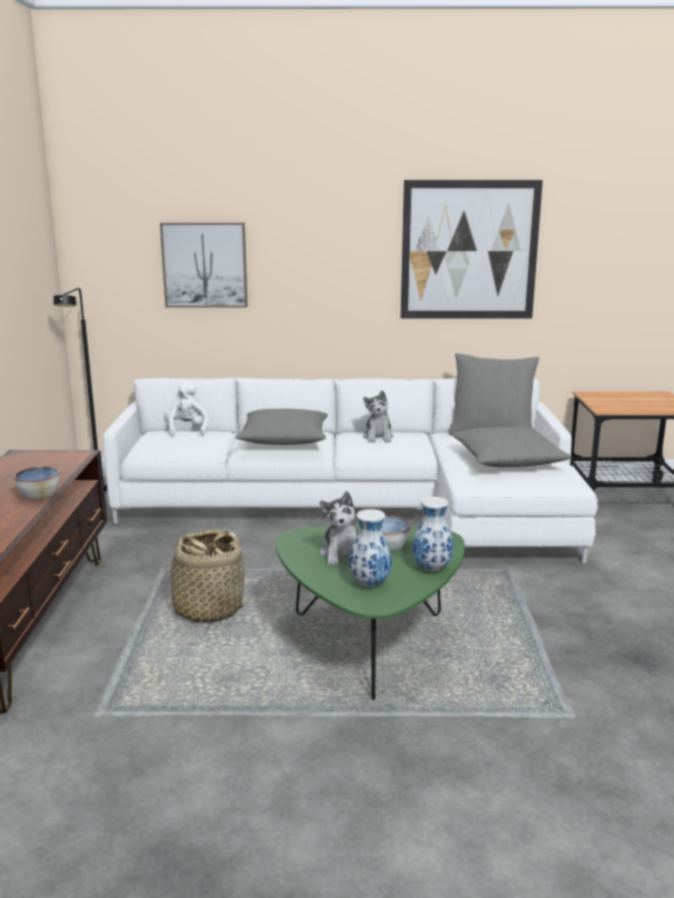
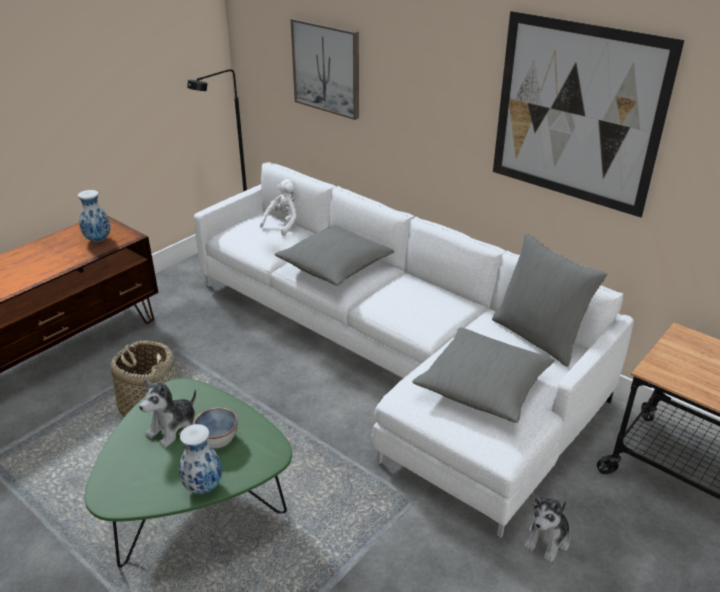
camera: 40 degrees right, 15 degrees up
bowl [14,466,60,499] -> none
vase [349,509,392,587] -> vase moved to [78,190,111,242]
plush toy [363,390,394,443] -> plush toy moved to [524,494,570,562]

